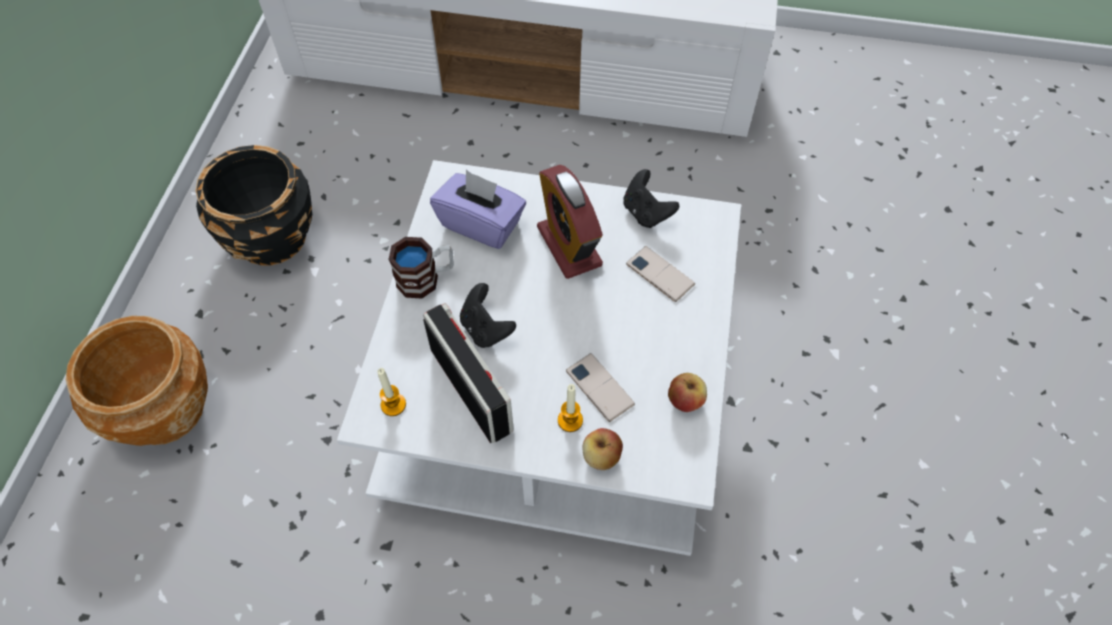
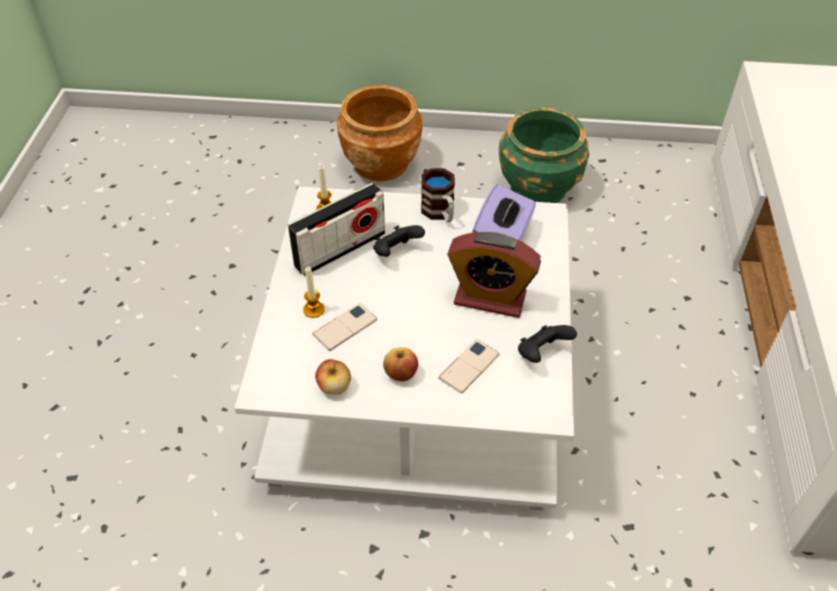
camera: 85 degrees right, 10 degrees down
black planter [196,145,312,265] -> green planter [499,107,589,203]
alarm clock [537,165,603,279] -> alarm clock turned 135 degrees counterclockwise [447,232,541,318]
apple [582,428,623,470] -> apple moved to [383,347,418,381]

